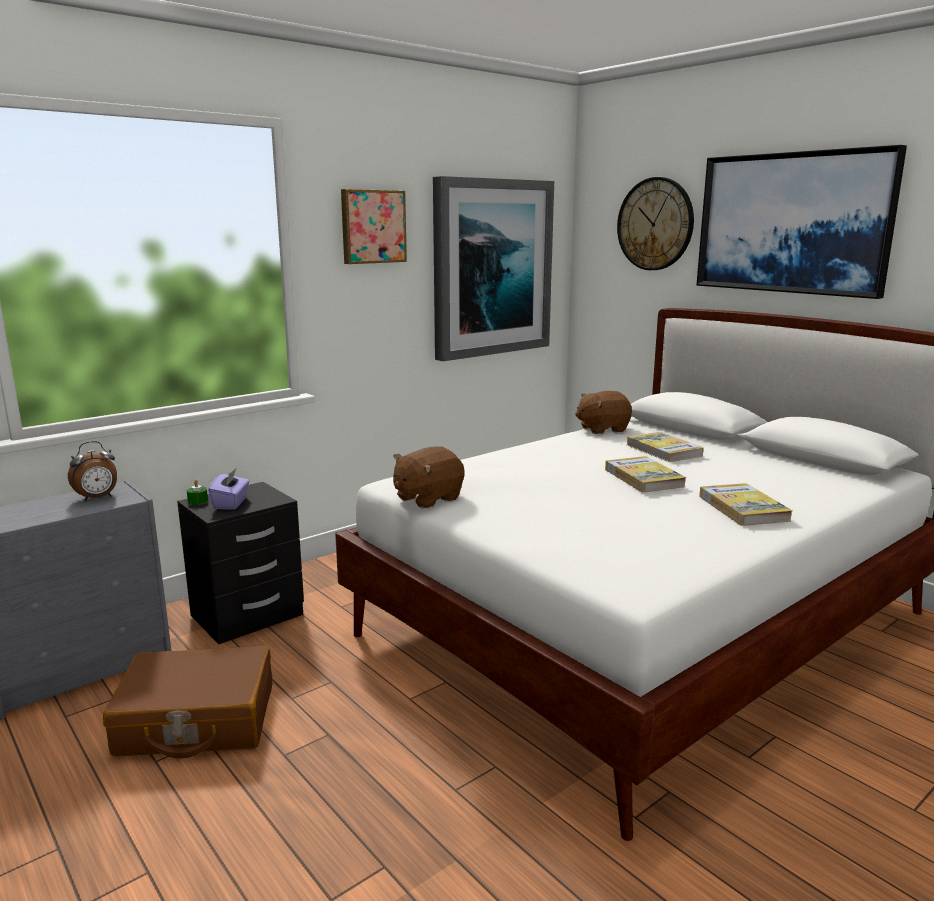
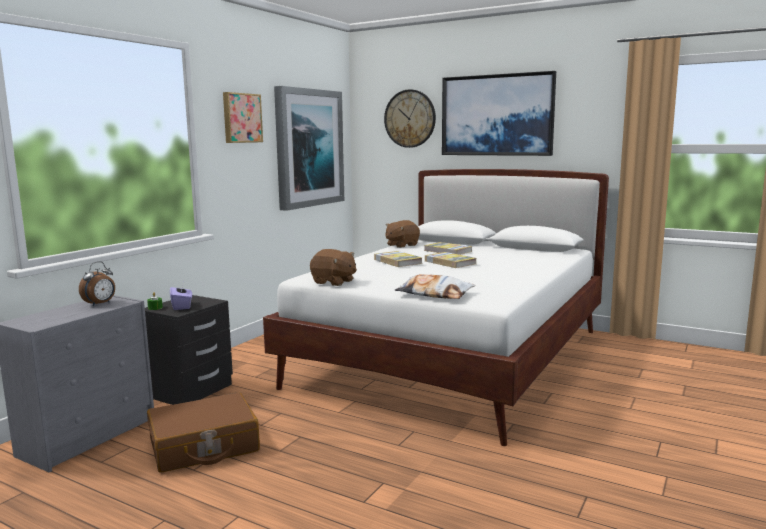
camera: 20 degrees left, 5 degrees down
brown plush toy [393,446,465,509] -> brown plush toy turned 90 degrees counterclockwise [310,249,357,286]
book [699,483,793,526] -> book moved to [374,251,422,267]
none -> pillow [395,274,475,299]

